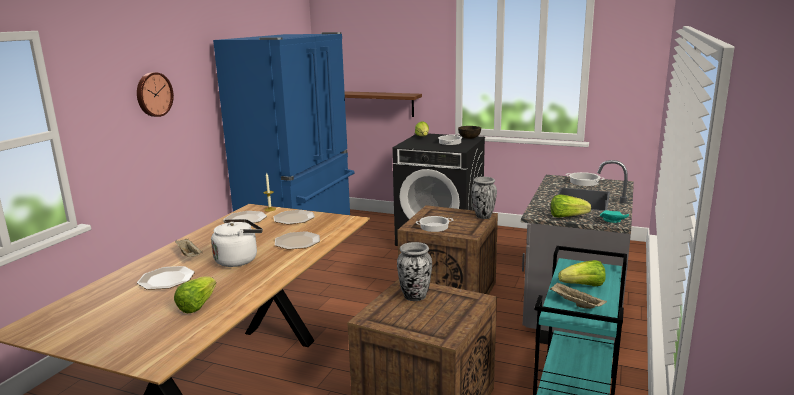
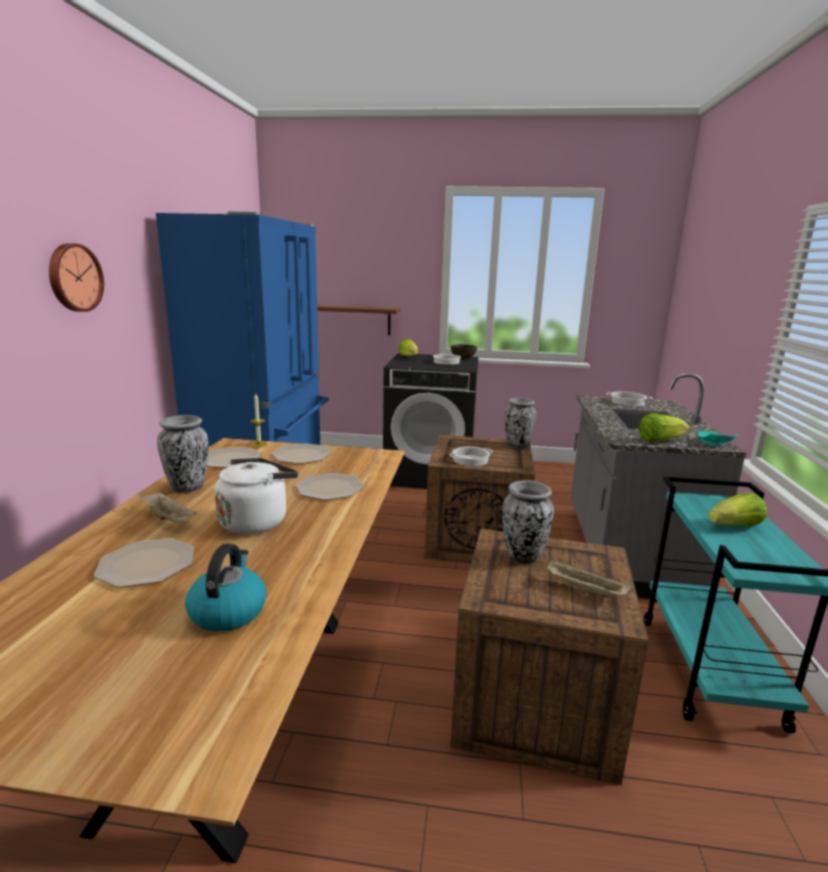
camera: 15 degrees left, 0 degrees up
lettuce [174,276,216,313] -> kettle [185,544,266,632]
beige tray [549,282,607,309] -> beige tray moved to [547,559,631,597]
none -> vase [157,415,208,493]

